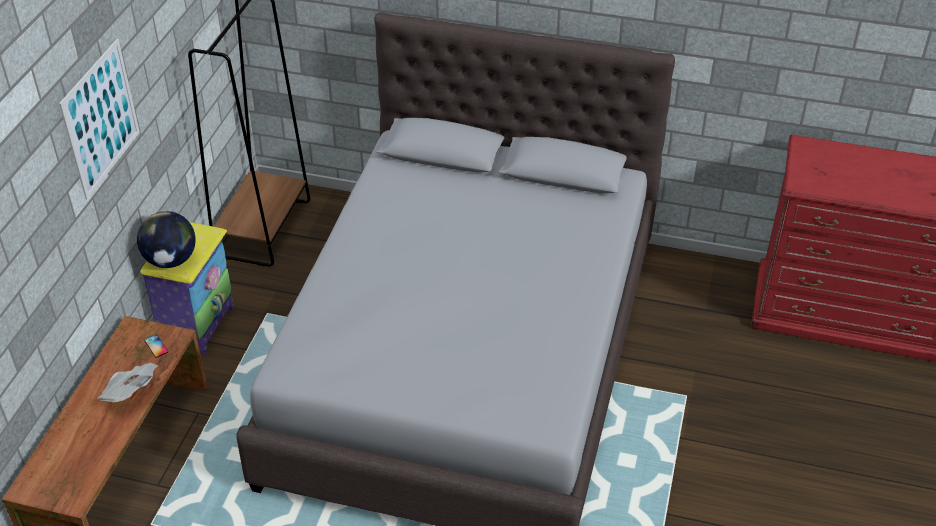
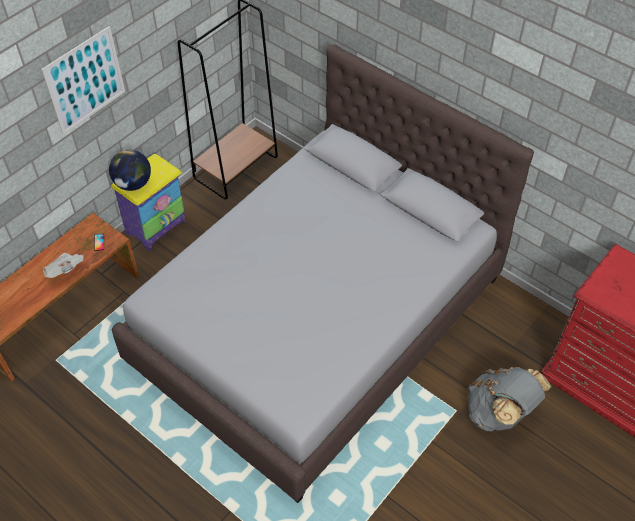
camera: 25 degrees right, 10 degrees up
none -> grey backpack [467,367,552,431]

